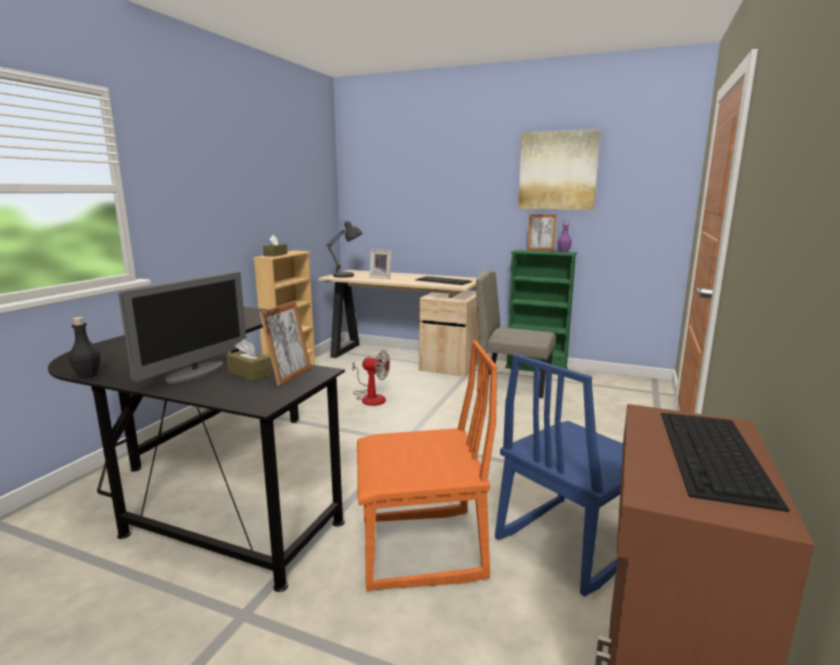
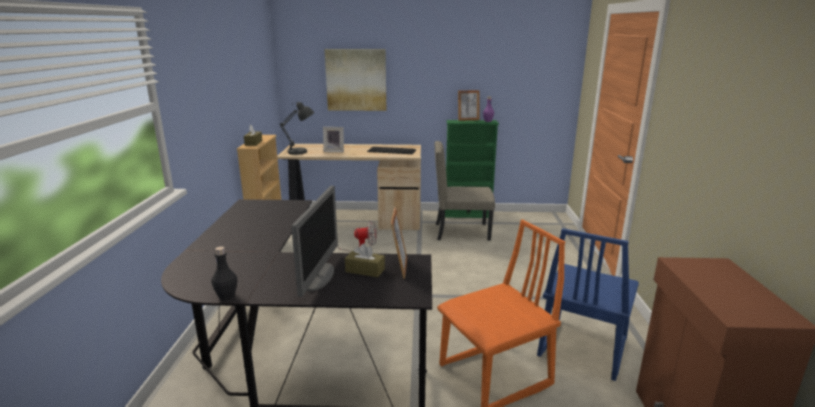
camera: 20 degrees left, 5 degrees up
picture [518,129,601,210] -> picture moved to [325,49,386,111]
keyboard [661,413,789,512] -> none

